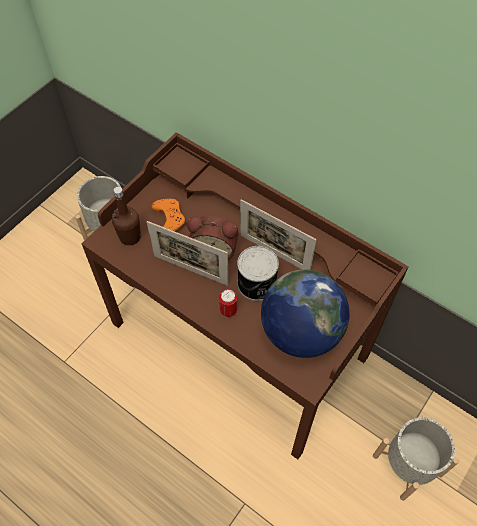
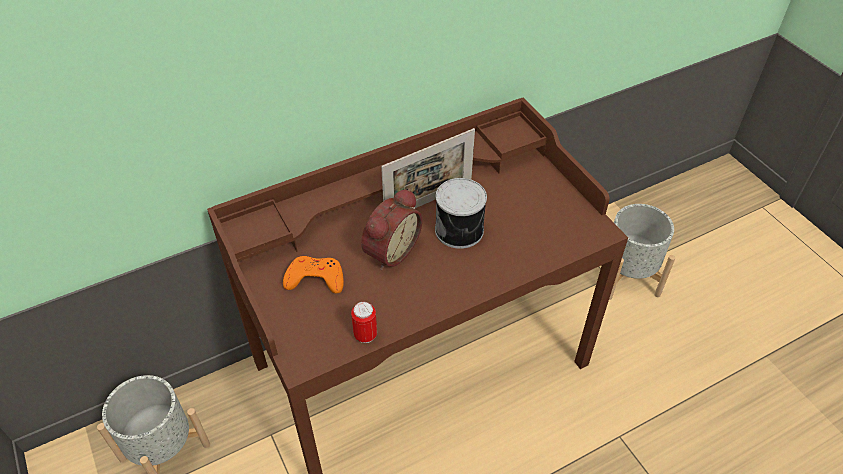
camera: 65 degrees left, 10 degrees down
brown bottle [112,187,141,245] -> none
picture frame [147,221,229,286] -> none
can [219,289,237,317] -> can moved to [351,302,377,343]
globe [261,269,350,358] -> none

